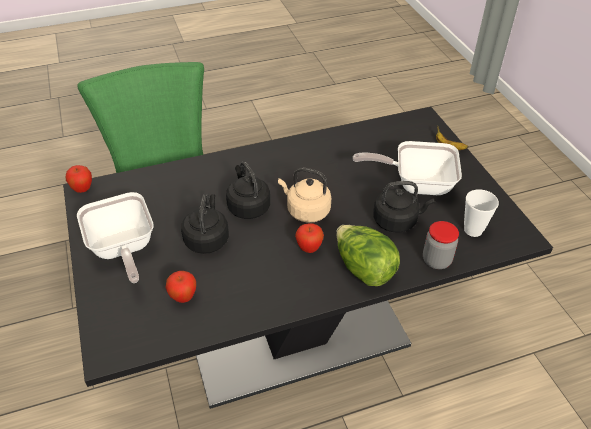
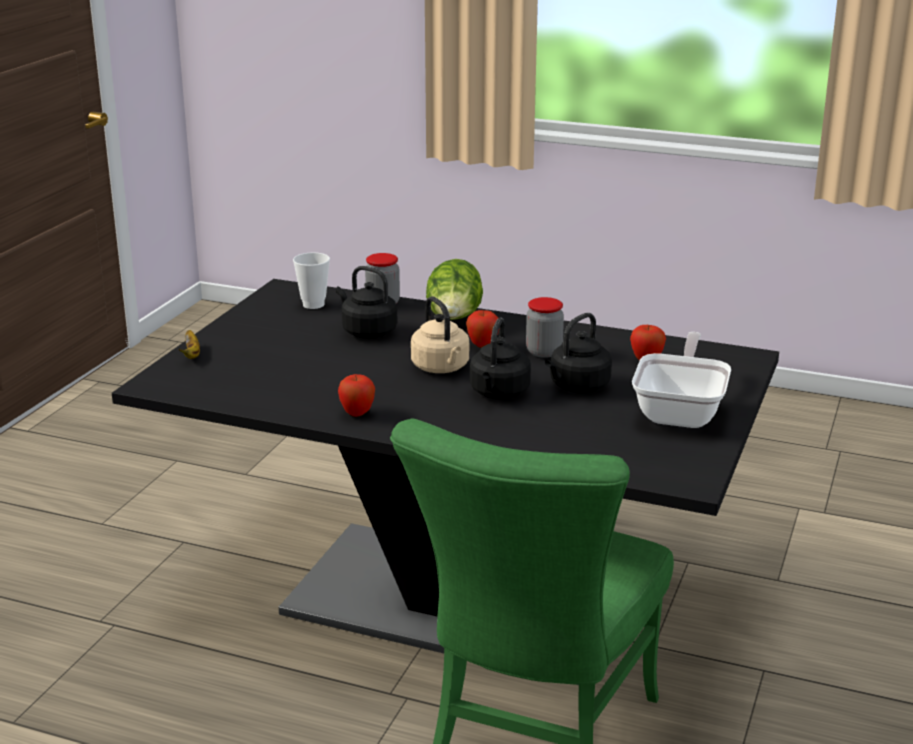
camera: 140 degrees left, 20 degrees down
apple [66,165,92,193] -> apple moved to [338,374,375,417]
frying pan [353,141,462,195] -> none
none -> jar [526,297,564,358]

